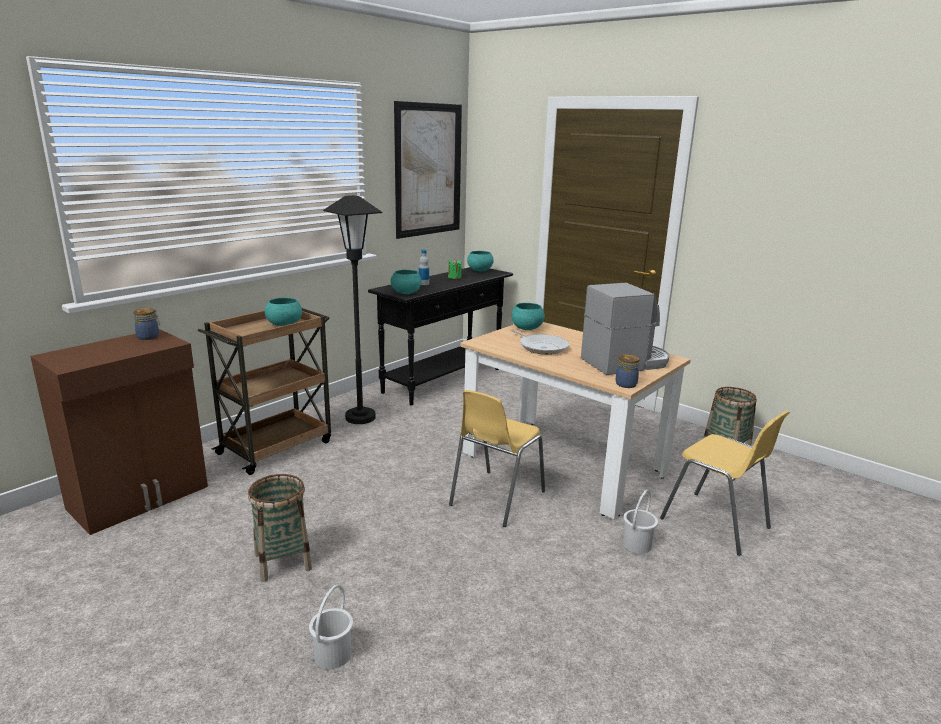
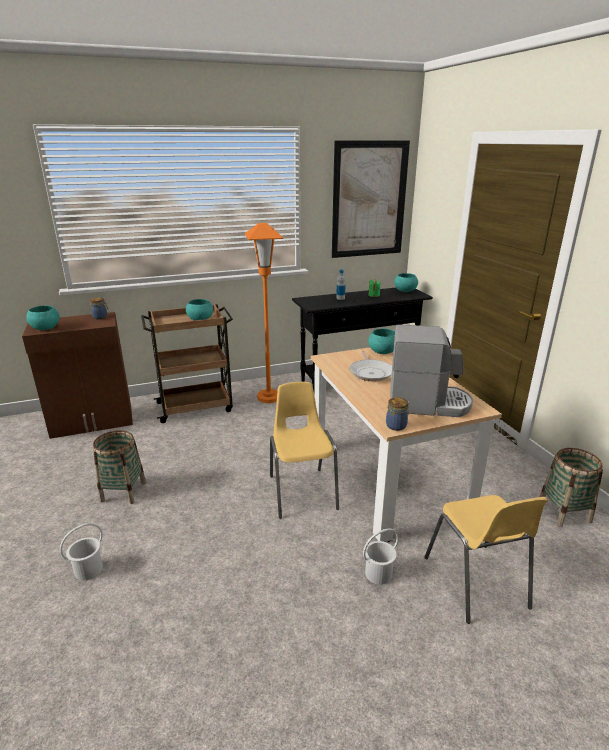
camera: 30 degrees right, 5 degrees up
black floor lamp [323,195,382,424] -> orange floor lamp [245,223,283,403]
turquoise bowl [391,270,422,294] -> turquoise bowl moved to [26,306,60,330]
yellow chair [449,390,545,527] -> yellow chair turned 105 degrees clockwise [270,382,339,519]

